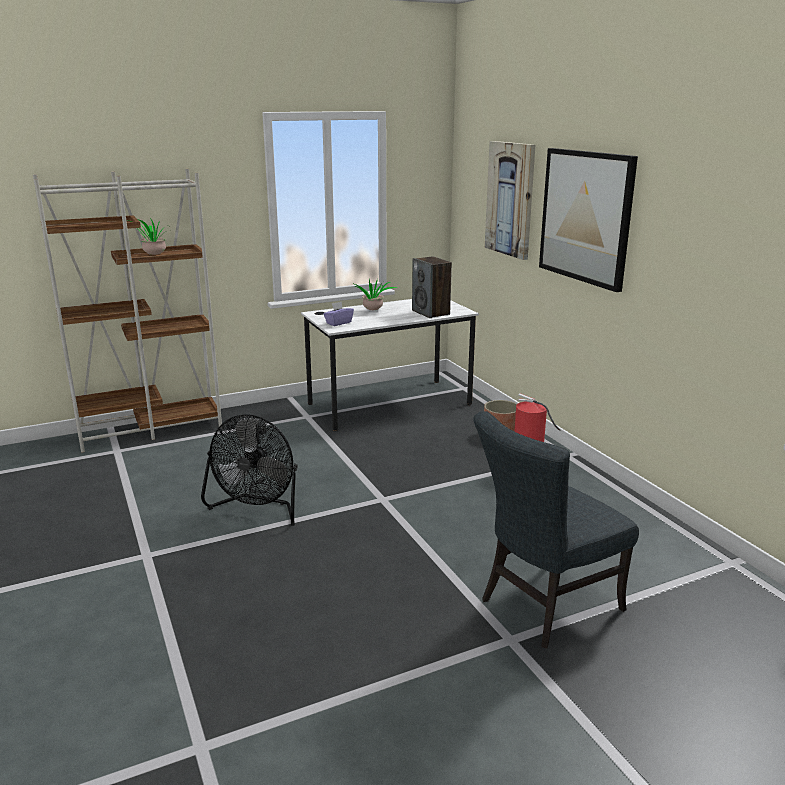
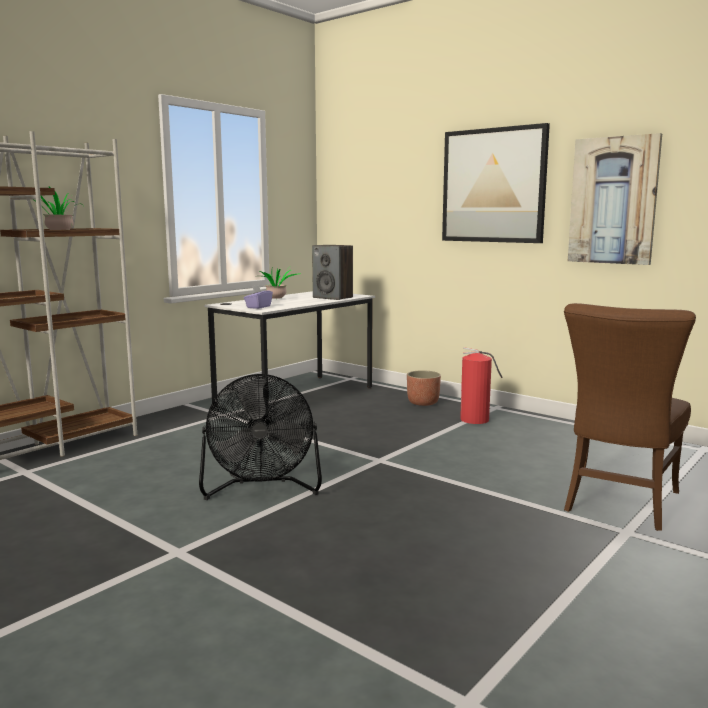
camera: 25 degrees left, 10 degrees down
grey chair [473,411,639,648] -> brown chair [564,303,696,531]
picture [485,141,535,260] -> picture moved to [568,133,662,265]

